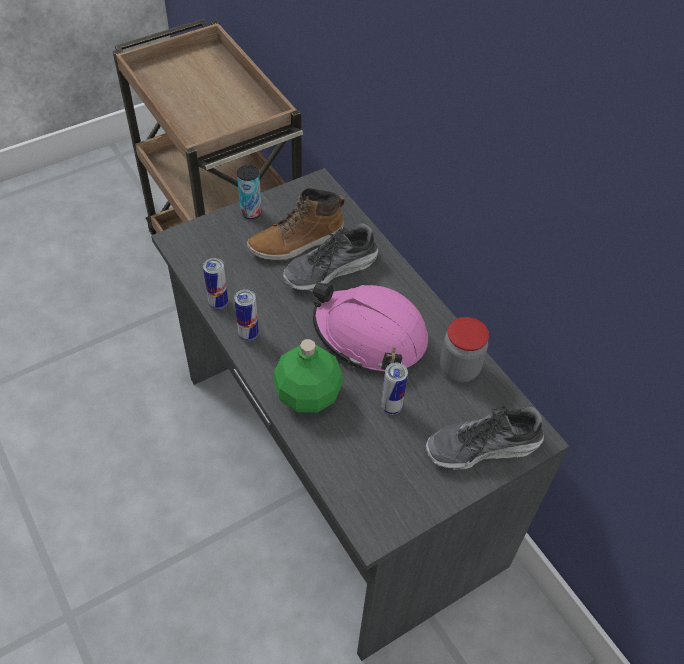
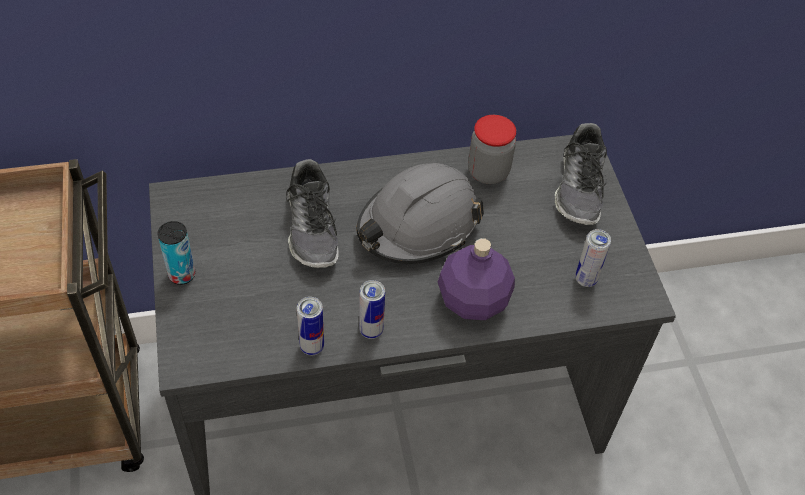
camera: 70 degrees left, 0 degrees up
boot [247,188,345,261] -> none
green bottle [273,339,343,413] -> purple bottle [438,238,515,320]
pink hard hat [313,283,428,372] -> grey hard hat [357,163,484,264]
can [381,363,408,415] -> can moved to [575,229,611,287]

